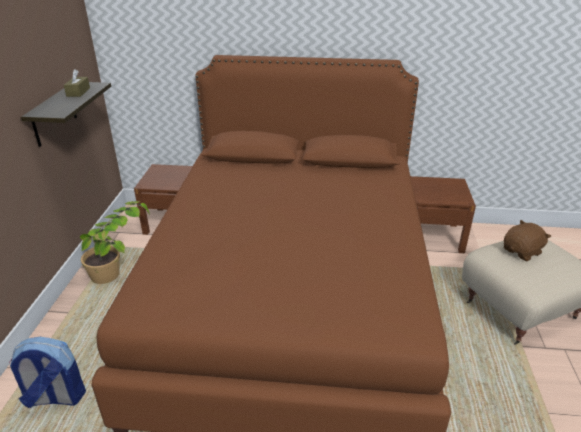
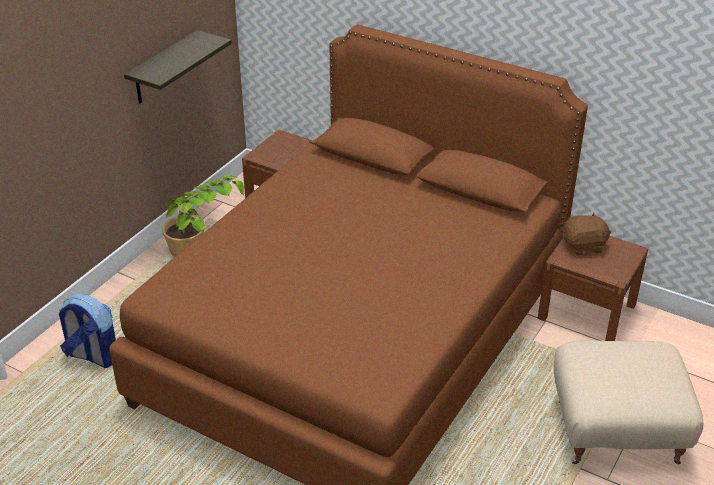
camera: 25 degrees right, 5 degrees up
brown tissue box [64,69,90,97] -> none
brown plush toy [504,220,551,262] -> brown plush toy moved to [562,212,611,255]

